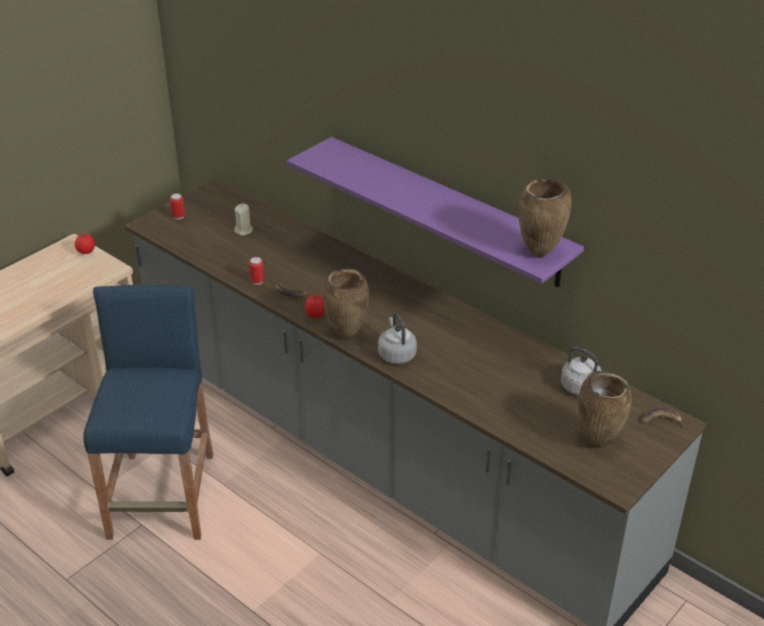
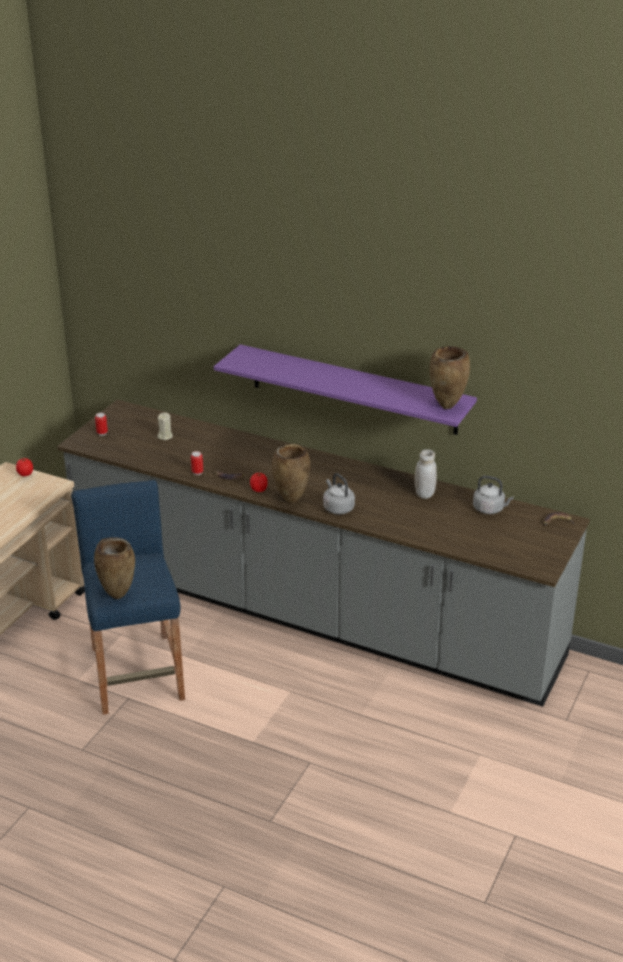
camera: 15 degrees left, 5 degrees down
brown vase [578,371,632,448] -> brown vase moved to [94,537,135,599]
none -> white jar [415,449,437,499]

